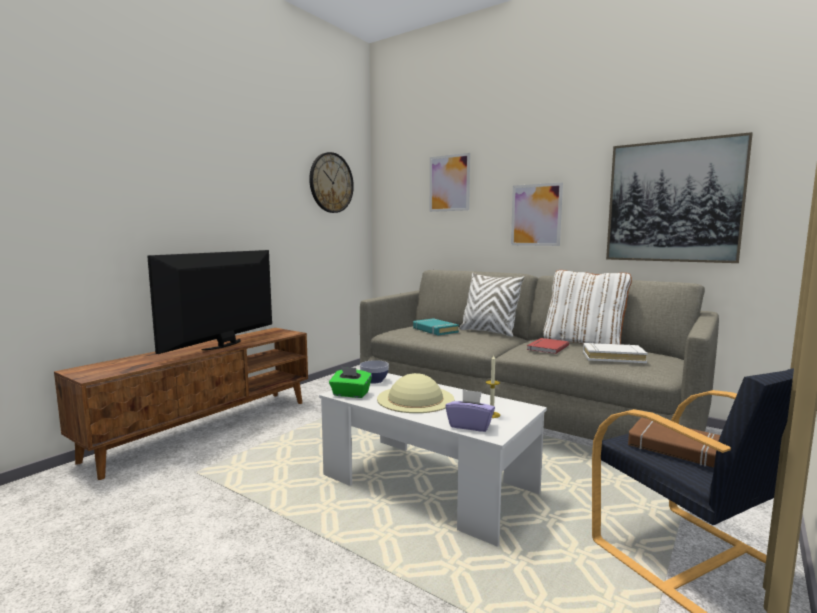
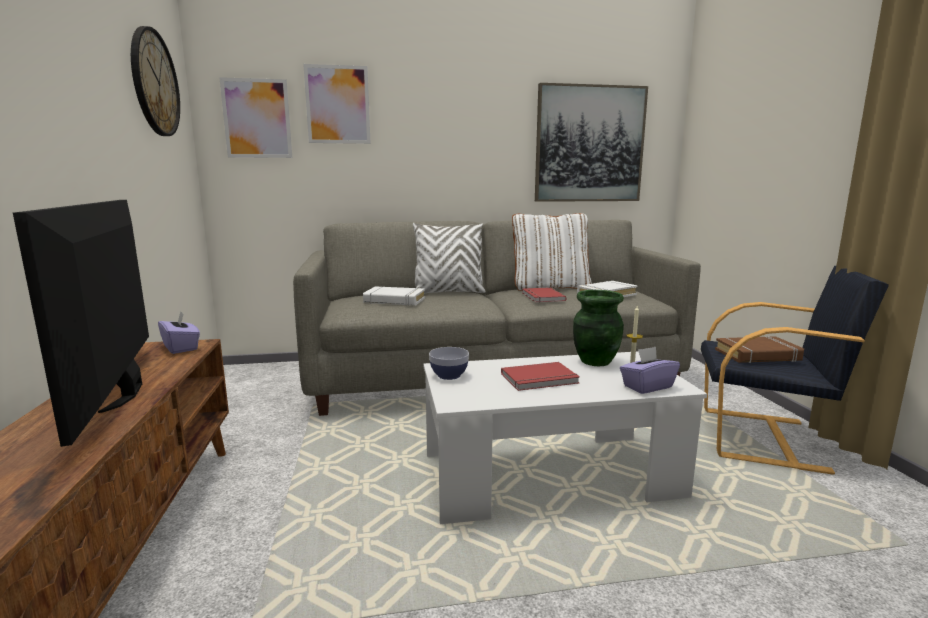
camera: 45 degrees left, 5 degrees up
green tissue box [329,366,372,398] -> none
beige hat [377,373,454,413] -> red book [501,362,580,391]
turquoise book [413,318,459,335] -> white book [363,286,425,306]
picture [511,183,563,246] -> picture moved to [219,77,292,158]
none -> purple tissue box [158,312,200,354]
none -> green vase [573,290,624,366]

